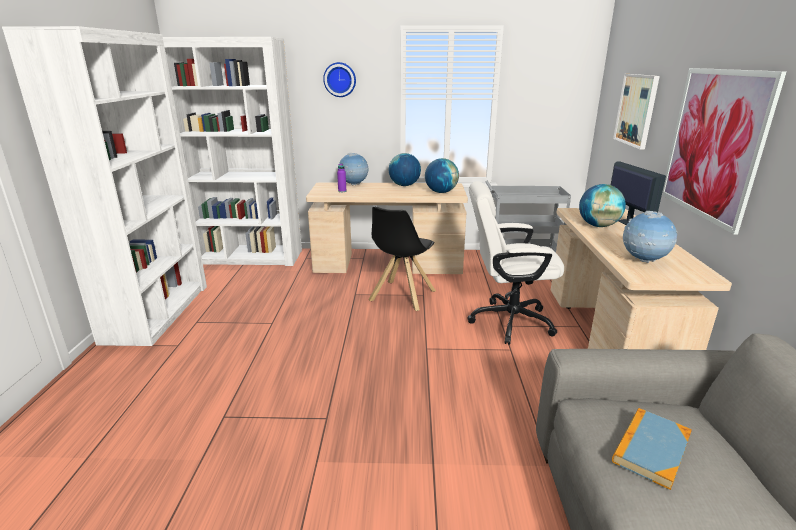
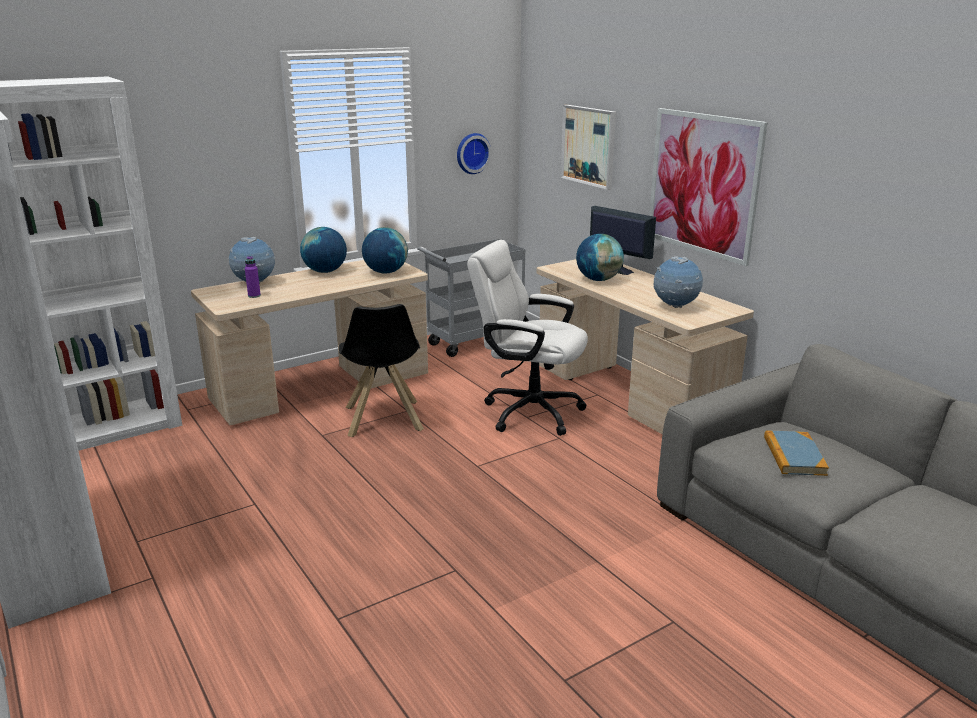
camera: 35 degrees left, 0 degrees up
wall clock [323,62,356,97] -> wall clock moved to [457,133,491,174]
white office chair [467,181,564,345] -> white office chair turned 60 degrees clockwise [467,240,588,436]

